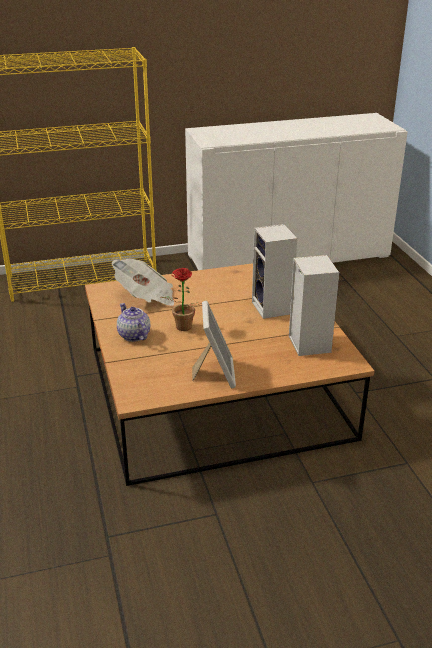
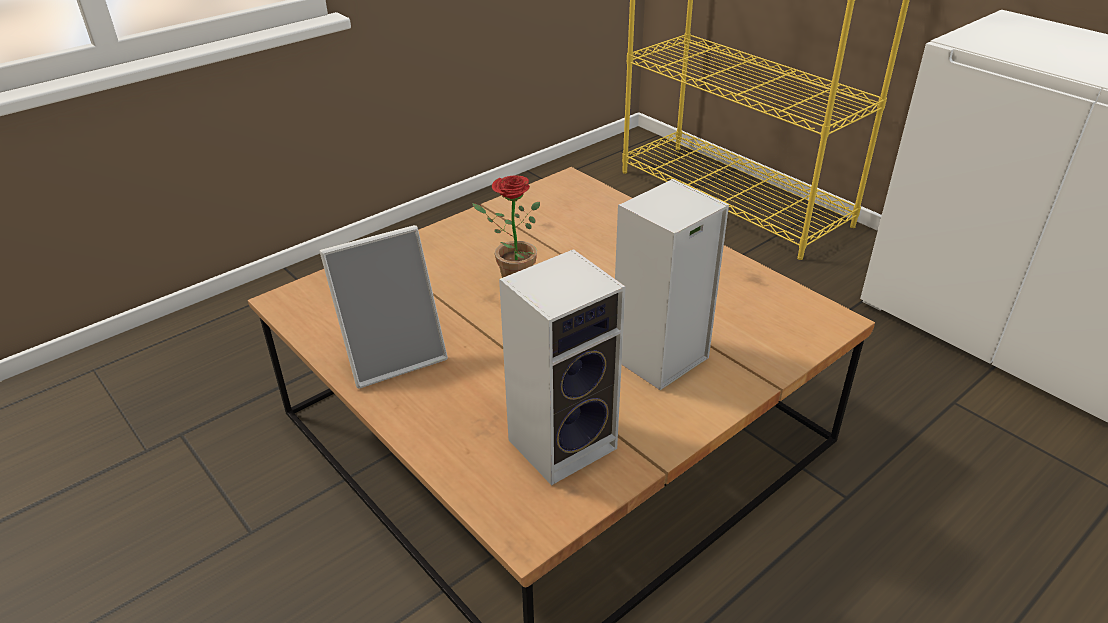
camera: 65 degrees right, 5 degrees up
newspaper [112,259,174,306] -> none
teapot [117,303,150,342] -> none

